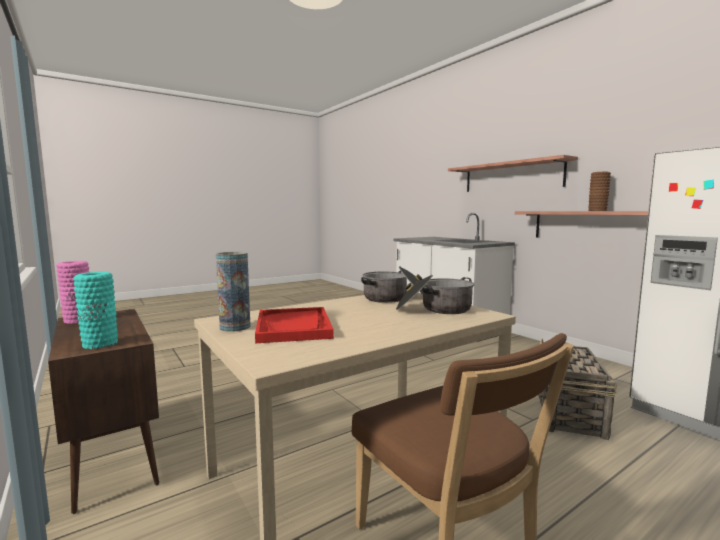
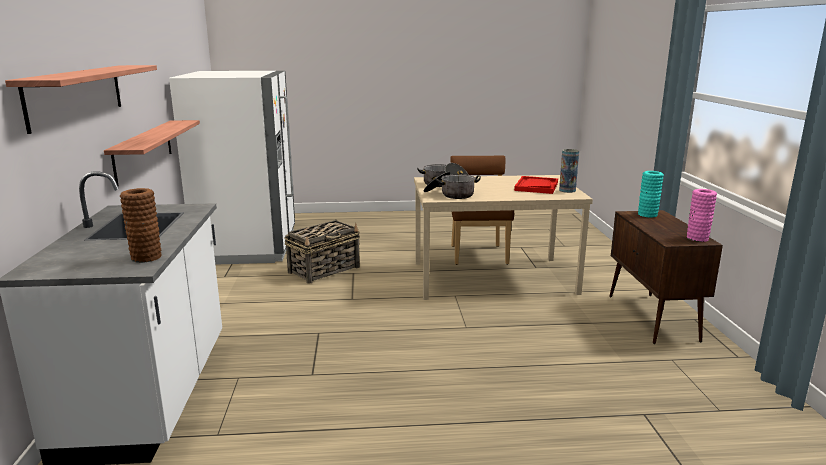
camera: 150 degrees left, 10 degrees up
brown vase [588,172,611,211] -> brown vase moved to [120,188,161,263]

